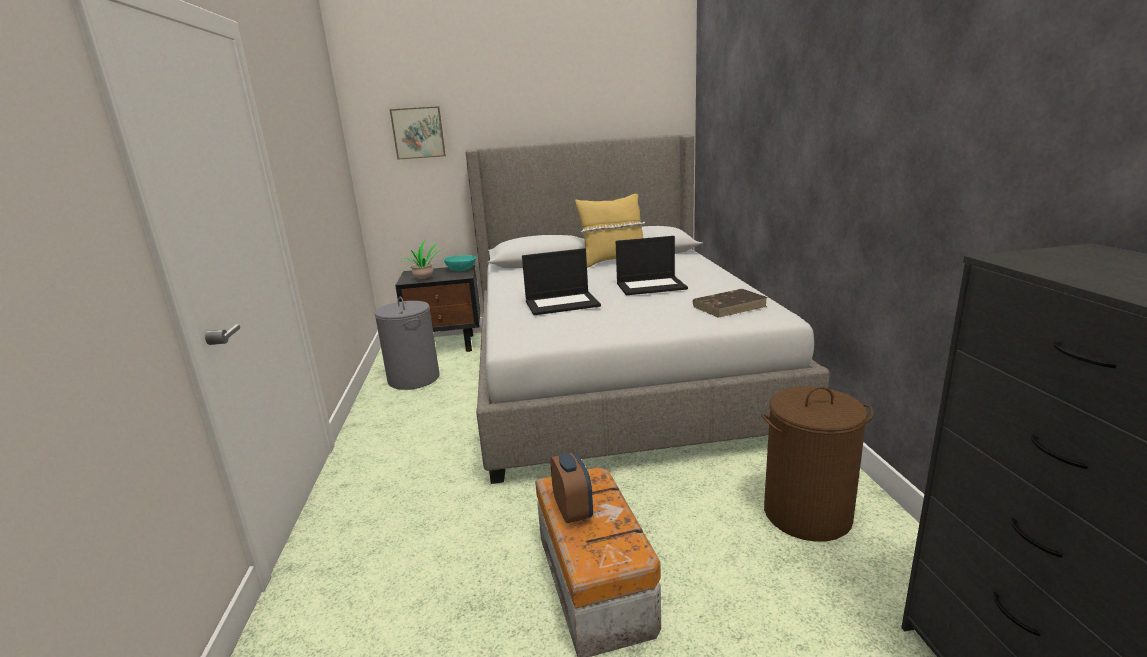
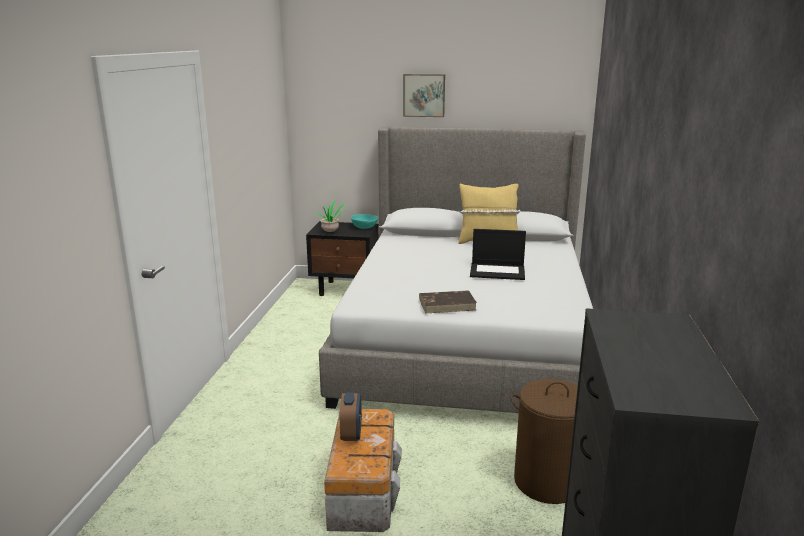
camera: 15 degrees right, 0 degrees up
grey laundry basket [374,297,439,390] -> none
picture [390,106,446,160] -> picture moved to [403,74,445,117]
laptop [522,248,601,315] -> none
brown book [693,289,768,318] -> brown book moved to [419,290,477,313]

